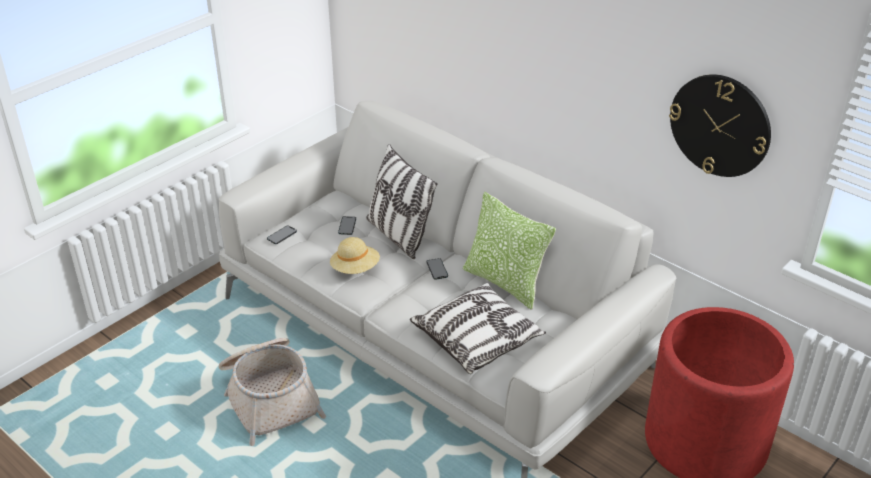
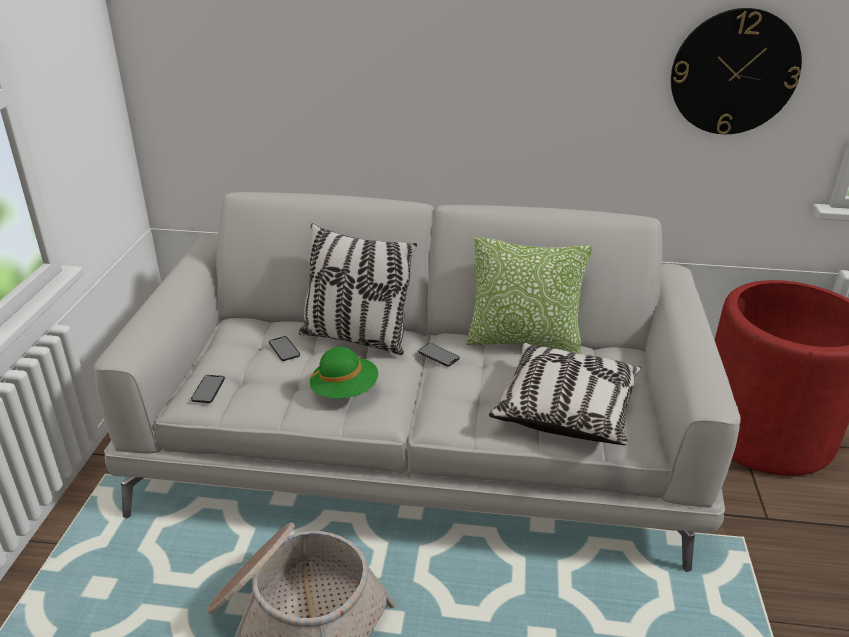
camera: 35 degrees left, 5 degrees down
beige hat [330,237,380,274] -> green hat [310,347,378,398]

